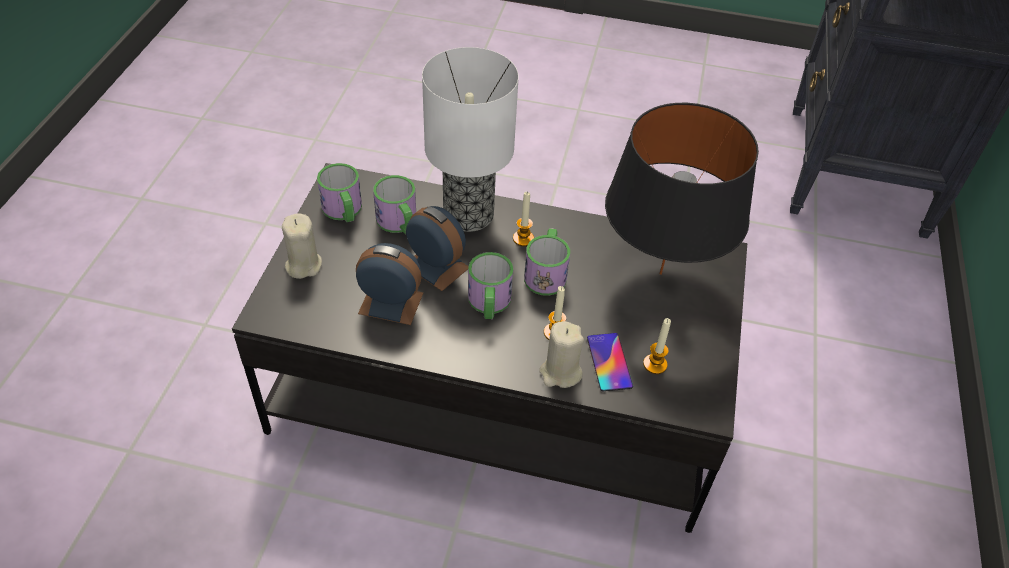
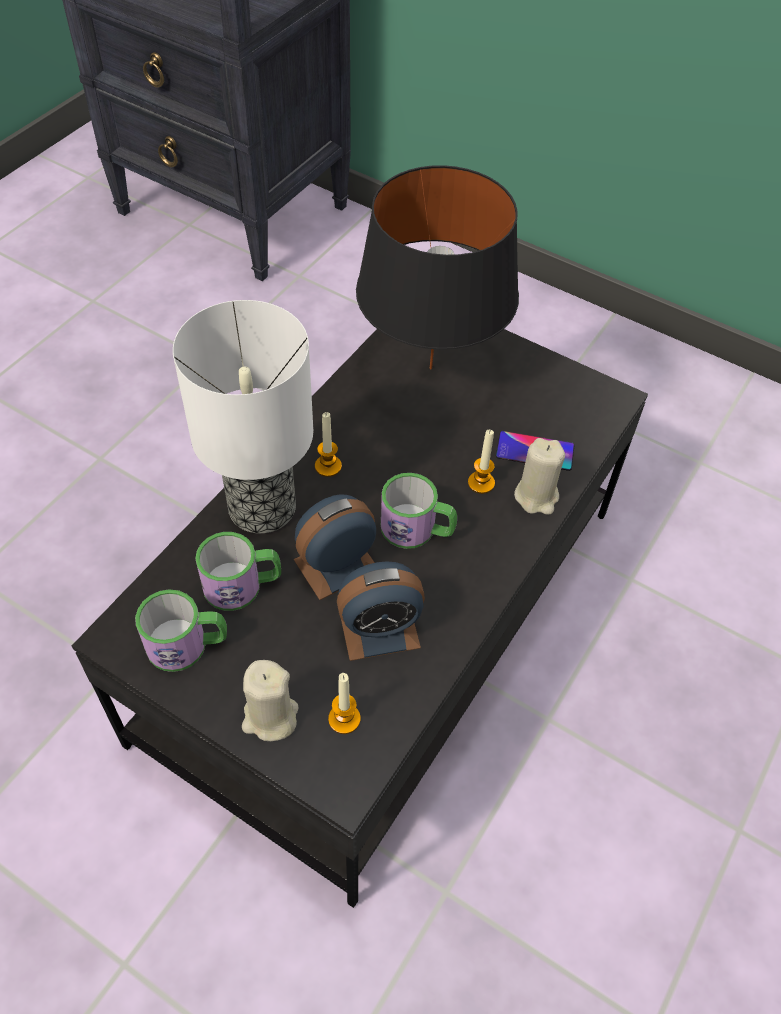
camera: 70 degrees left, 5 degrees up
alarm clock [356,243,423,325] -> alarm clock turned 135 degrees counterclockwise [337,561,425,661]
mug [524,228,570,296] -> none
candle [643,318,671,374] -> candle moved to [328,673,361,734]

